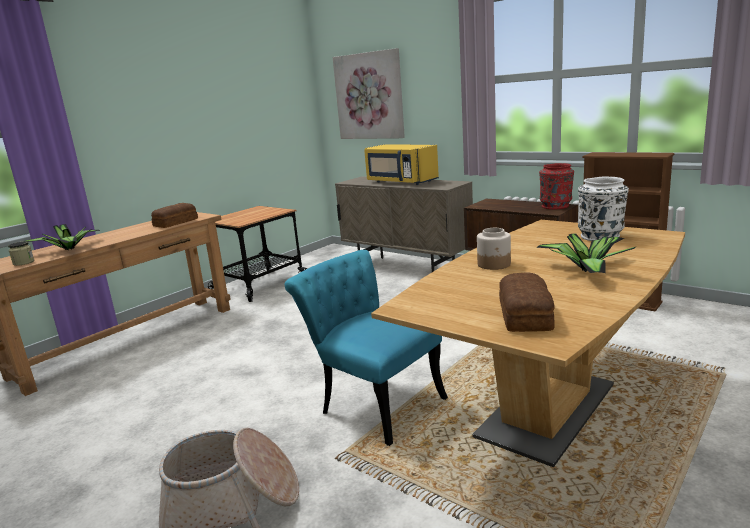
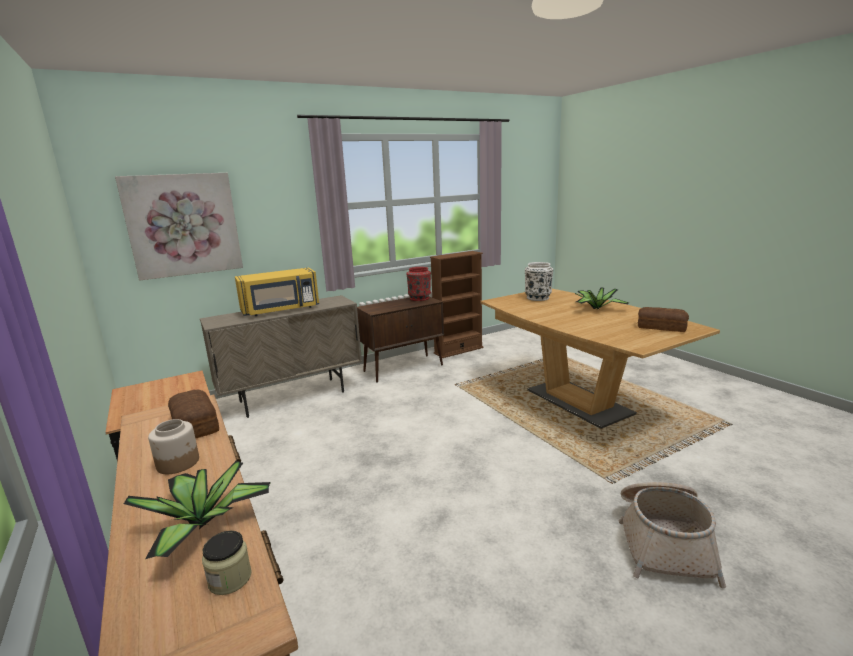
camera: 70 degrees left, 0 degrees up
turquoise chair [285,250,448,446] -> none
jar [477,228,511,270] -> jar moved to [148,419,199,474]

